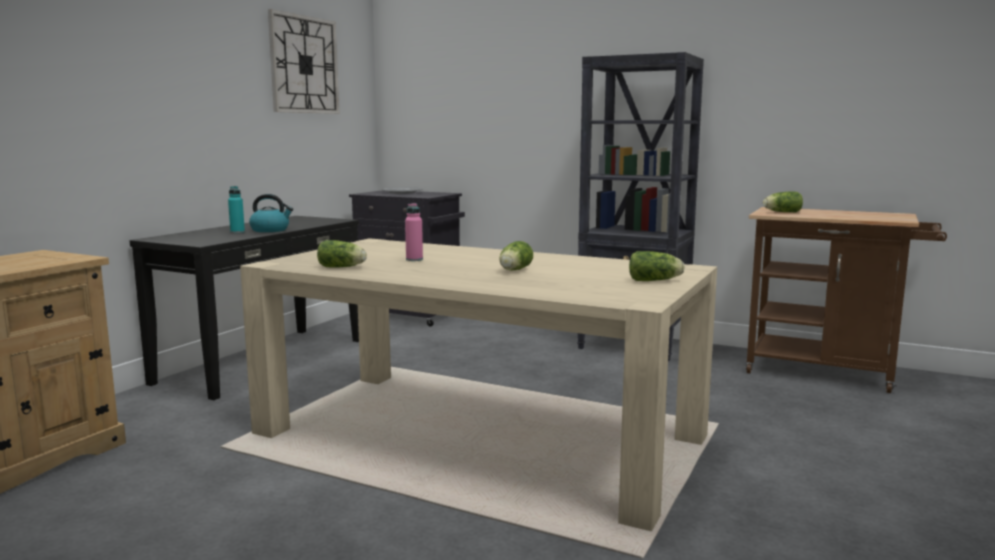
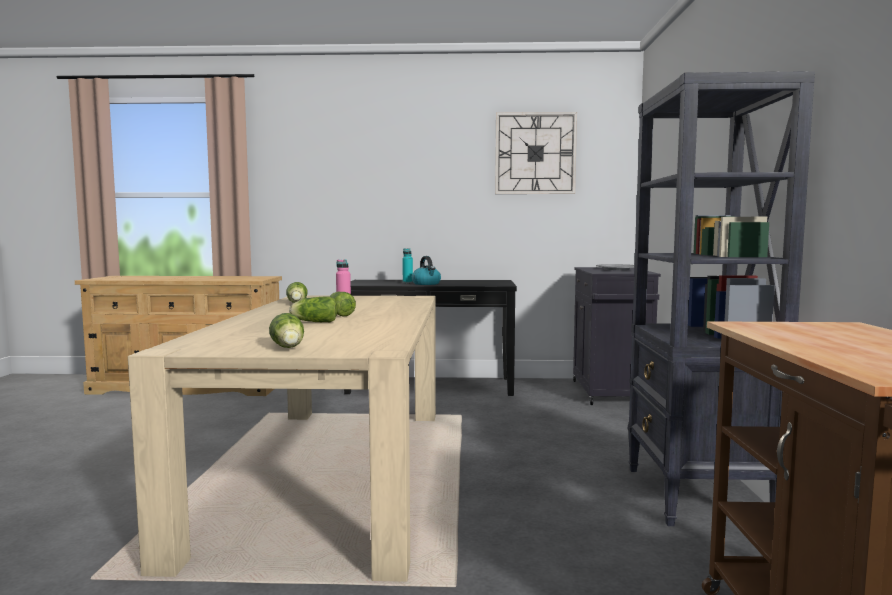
camera: 65 degrees right, 5 degrees down
lettuce [763,191,803,212] -> lettuce moved to [329,292,356,316]

